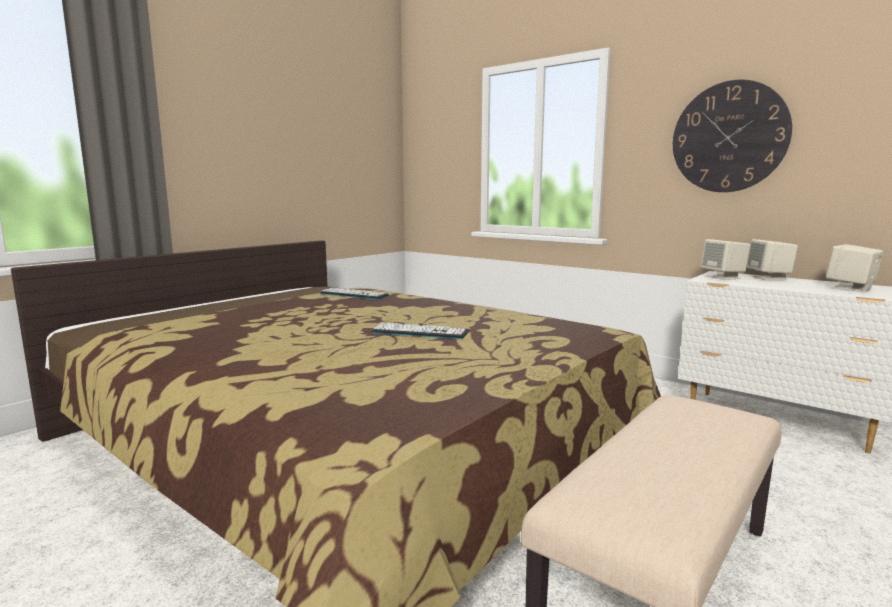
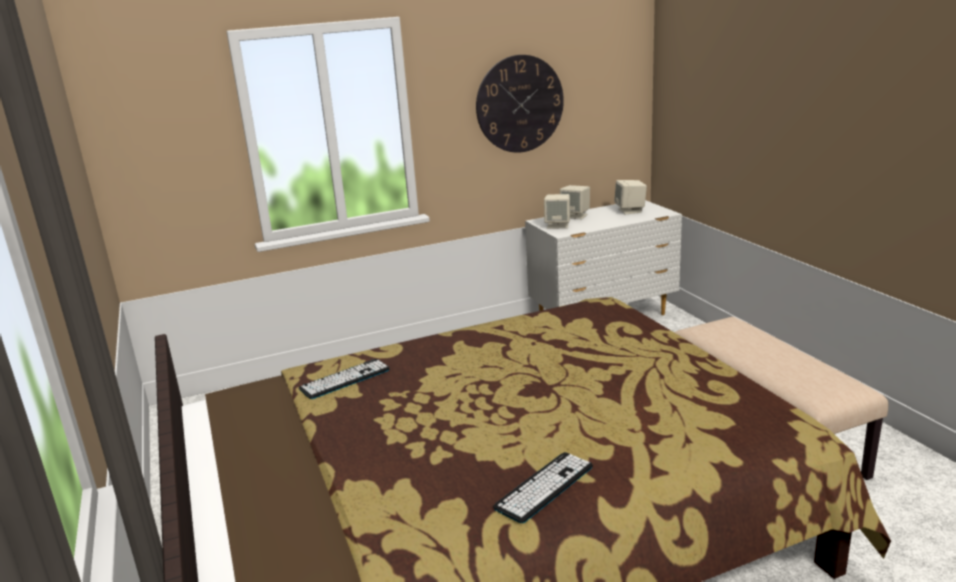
camera: 60 degrees left, 10 degrees up
keyboard [371,323,469,339] -> keyboard moved to [493,452,593,523]

